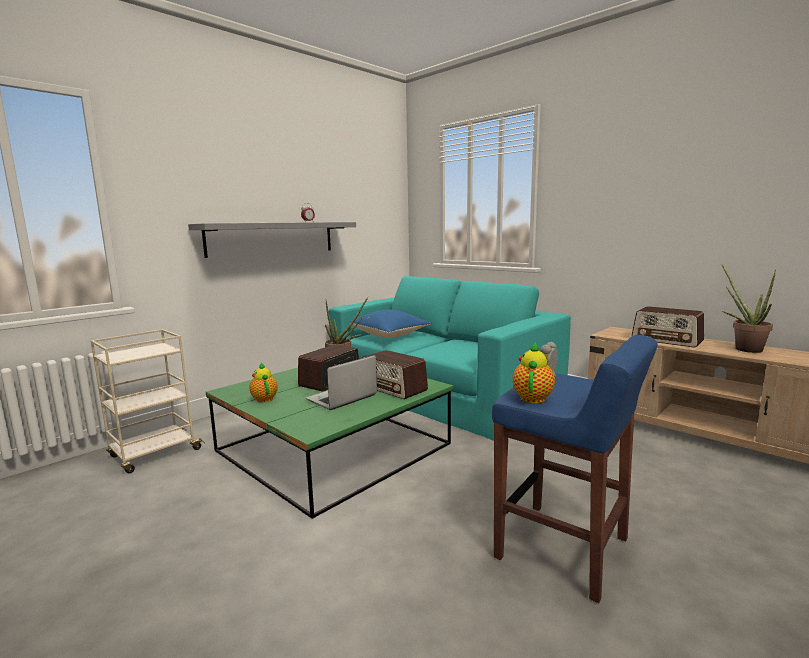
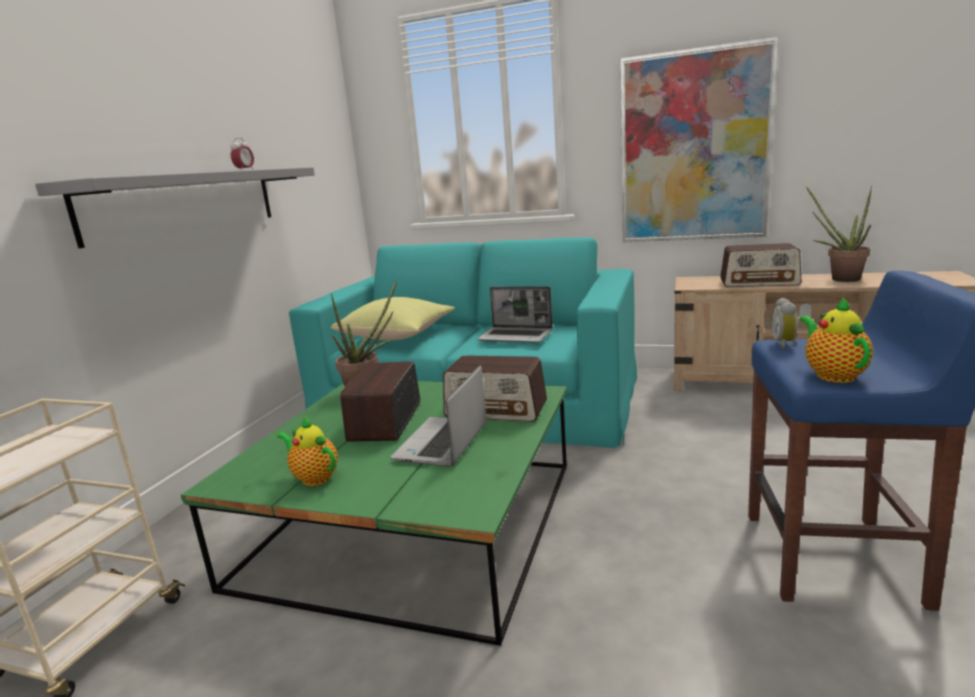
camera: 25 degrees left, 5 degrees up
blue pillow [349,310,432,338] -> yellow pillow [331,297,455,340]
none -> laptop [477,286,553,343]
none -> picture [621,37,778,242]

